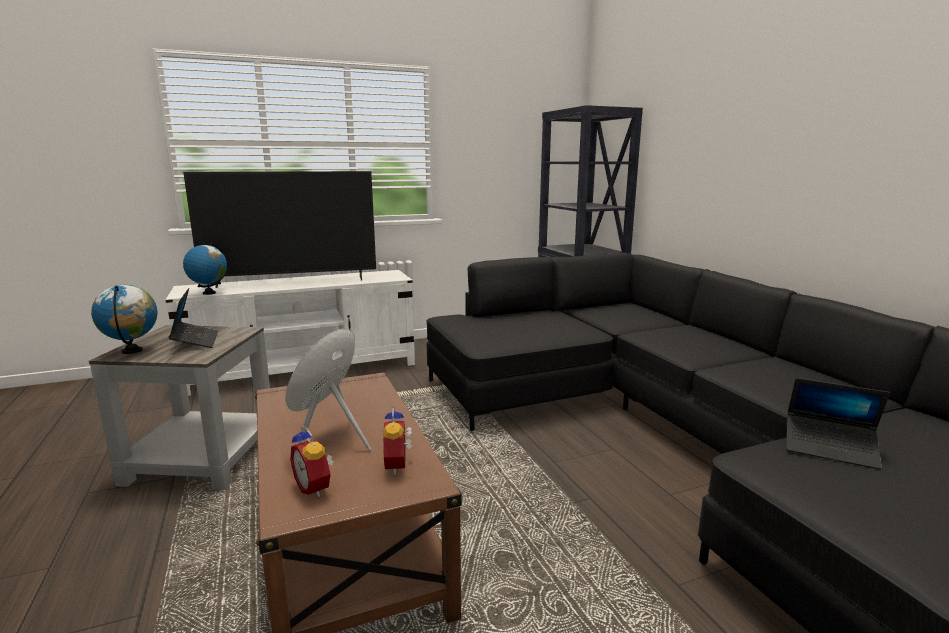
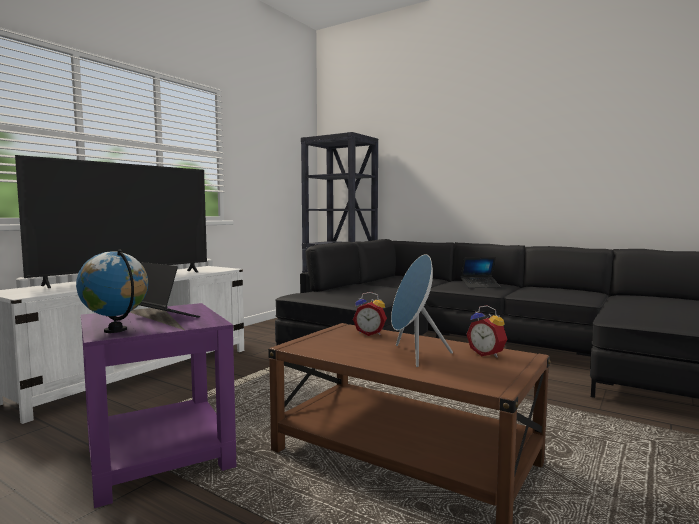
camera: 35 degrees left, 10 degrees down
grey side table [89,325,270,490] -> purple side table [81,303,237,508]
globe [183,242,227,295] -> none
alarm clock [290,425,334,497] -> alarm clock moved to [353,292,387,336]
laptop [786,378,890,469] -> laptop moved to [461,257,500,288]

